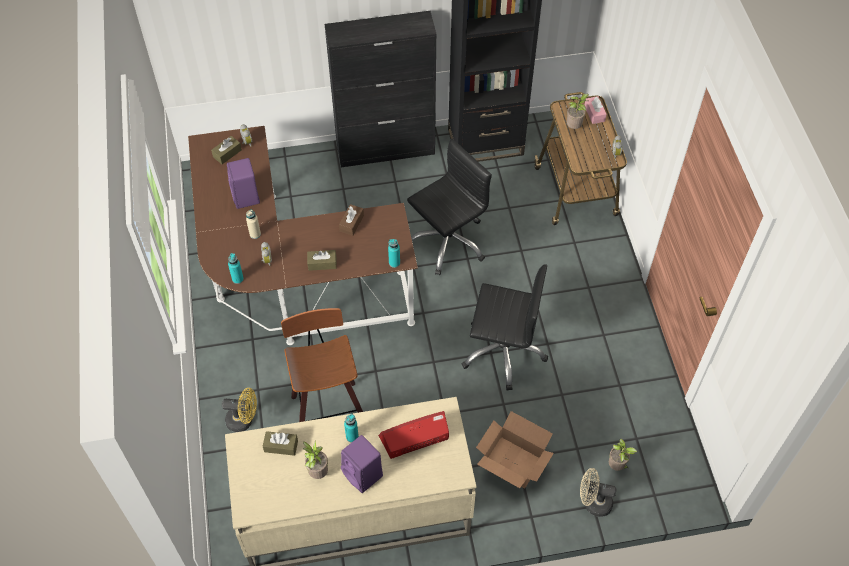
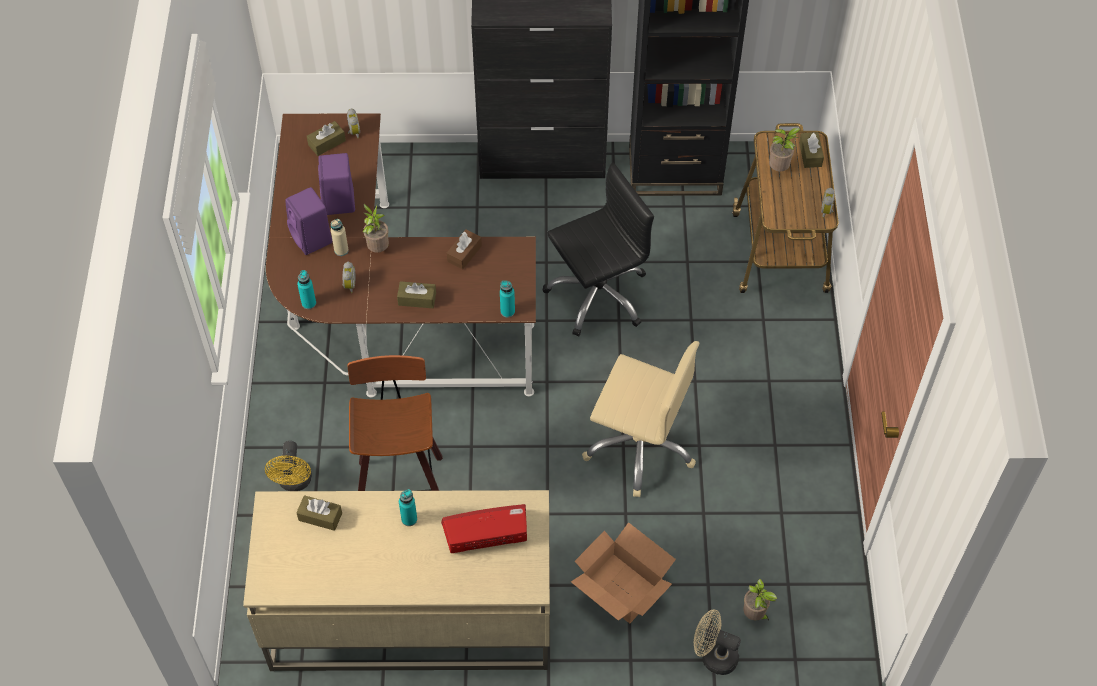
camera: 10 degrees right, 0 degrees up
yellow fan [222,388,257,432] -> yellow fan turned 75 degrees clockwise [265,441,312,491]
potted plant [303,440,328,479] -> potted plant moved to [362,204,389,253]
purple speaker [341,435,383,493] -> purple speaker moved to [285,187,332,255]
black office chair [462,264,548,390] -> beige office chair [582,341,699,497]
pink tissue box [584,96,607,124] -> brown tissue box [799,132,824,168]

